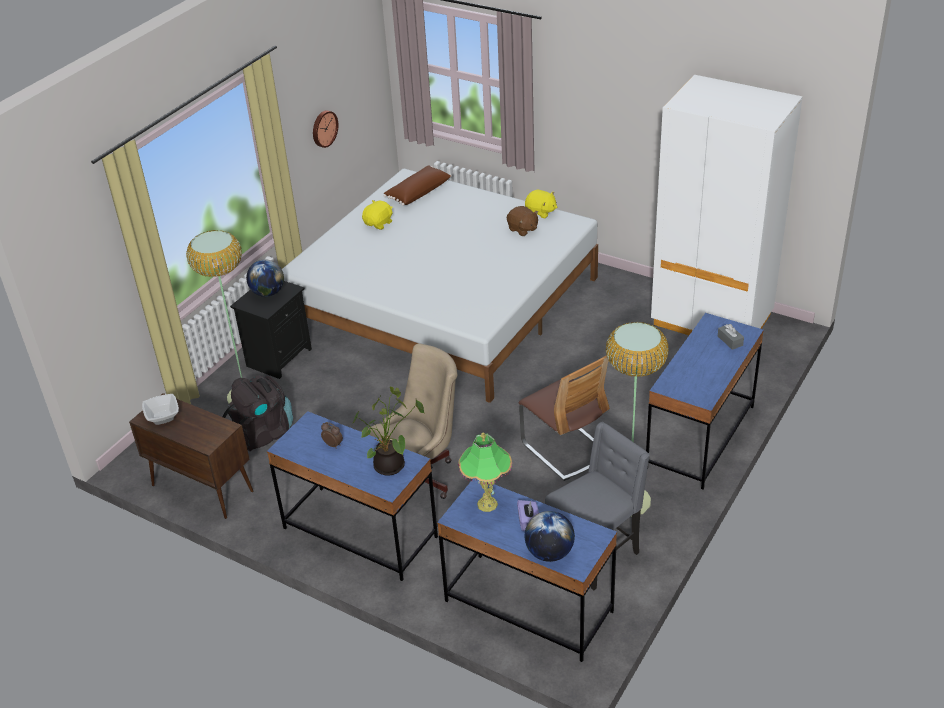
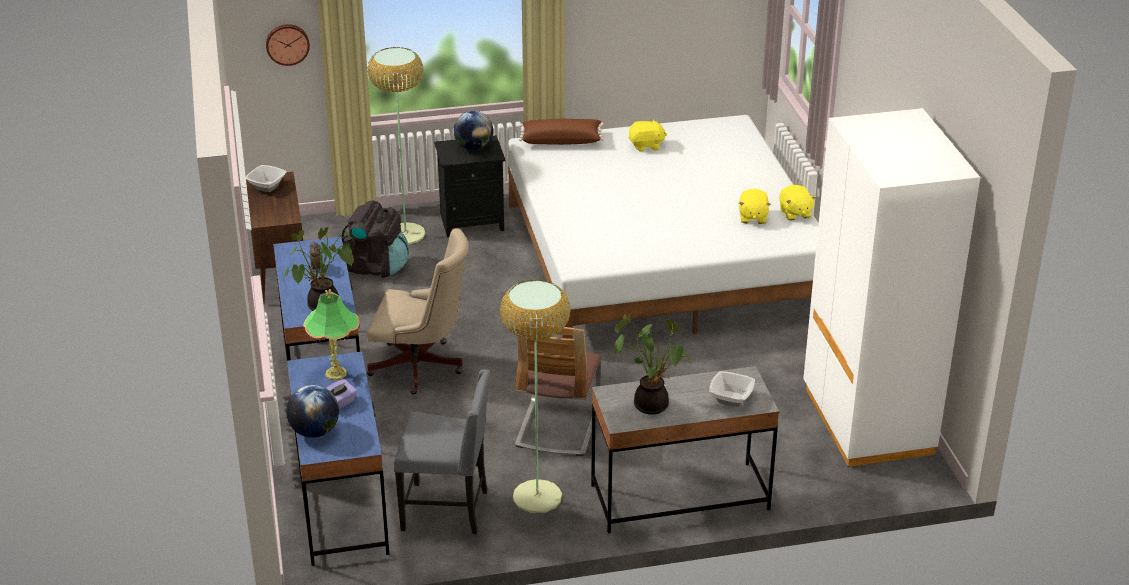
camera: 45 degrees right, 5 degrees down
wall clock [313,110,338,148] -> wall clock moved to [266,24,310,66]
brown pillow [383,166,452,206] -> brown pillow moved to [519,119,604,145]
brown plush toy [507,206,538,236] -> yellow plush toy [739,189,771,224]
blue desk [646,313,764,490] -> grey desk [591,366,779,533]
grey tissue box [718,324,744,350] -> bowl [709,371,755,407]
none -> potted plant [614,313,692,414]

